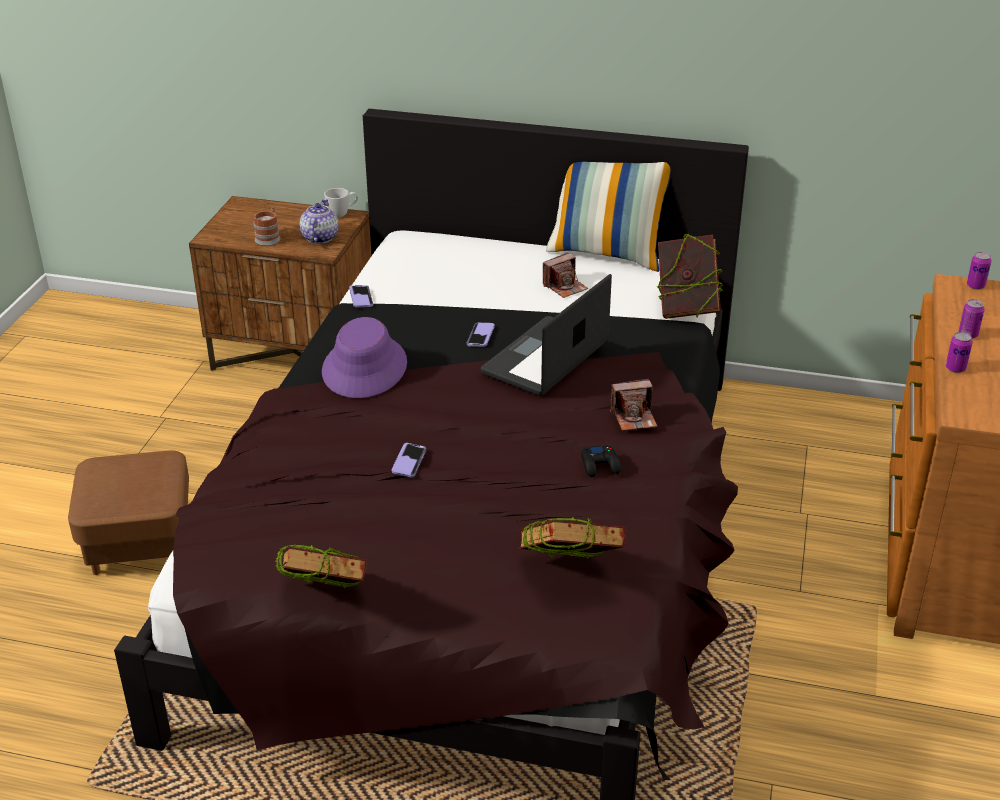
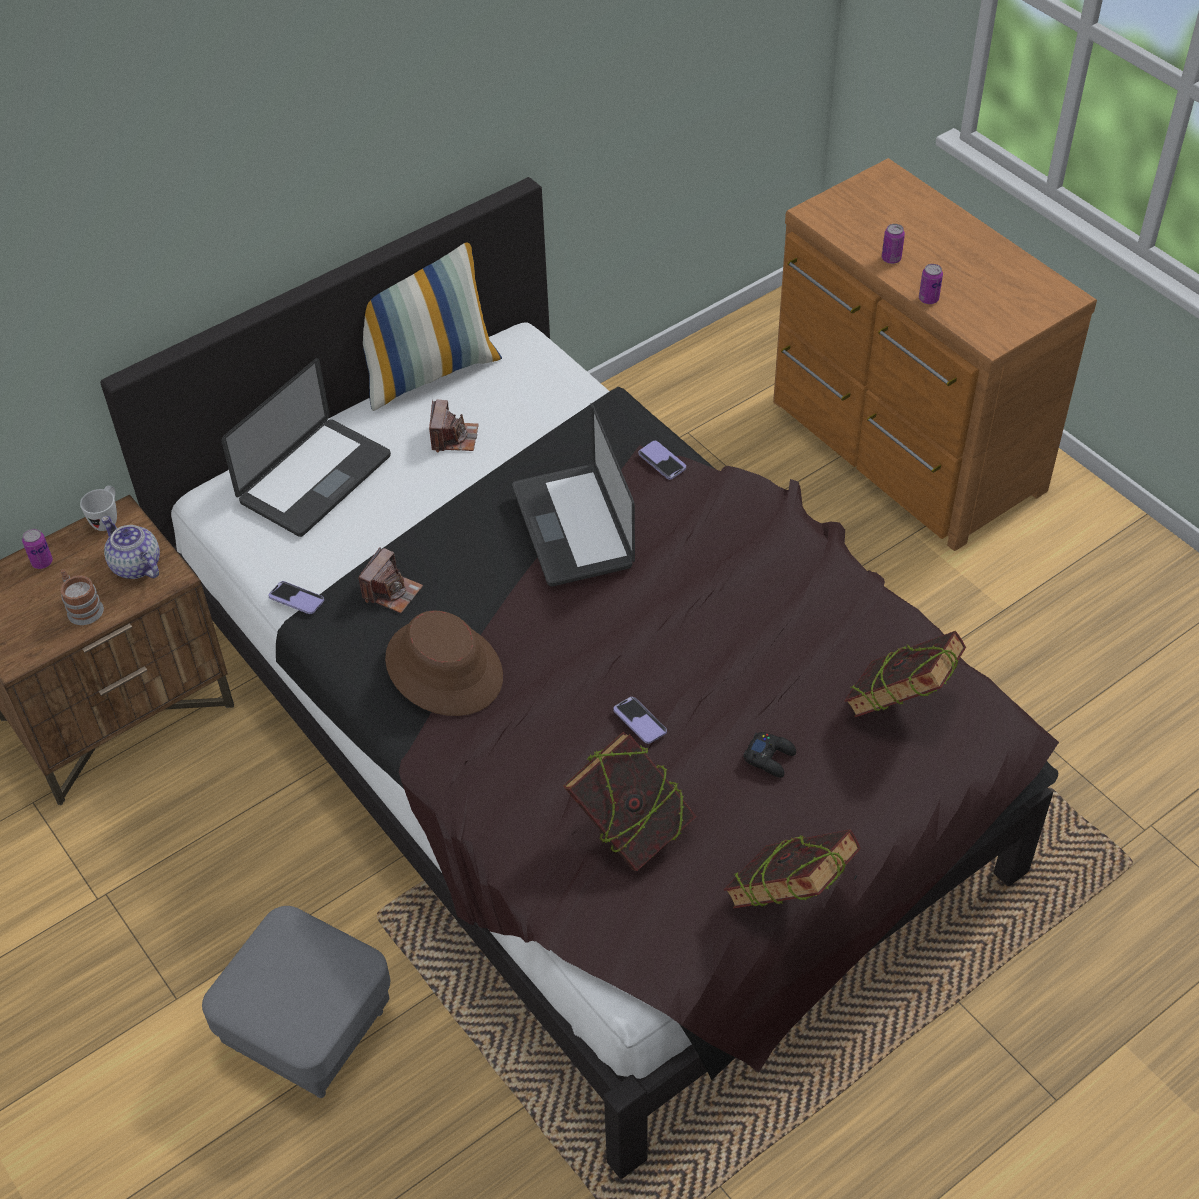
camera: 50 degrees left, 15 degrees up
brown ottoman [68,450,189,575] -> grey ottoman [202,906,390,1098]
purple hat [322,317,407,398] -> brown hat [385,611,503,716]
phone [467,323,495,347] -> phone moved to [638,441,686,480]
black game controller [581,445,621,477] -> black game controller moved to [743,732,796,778]
camera [610,379,657,431] -> camera moved to [358,547,423,613]
book [657,234,724,319] -> book moved to [563,732,697,871]
can [967,252,991,290] -> can moved to [22,529,53,569]
none -> laptop [221,358,391,537]

